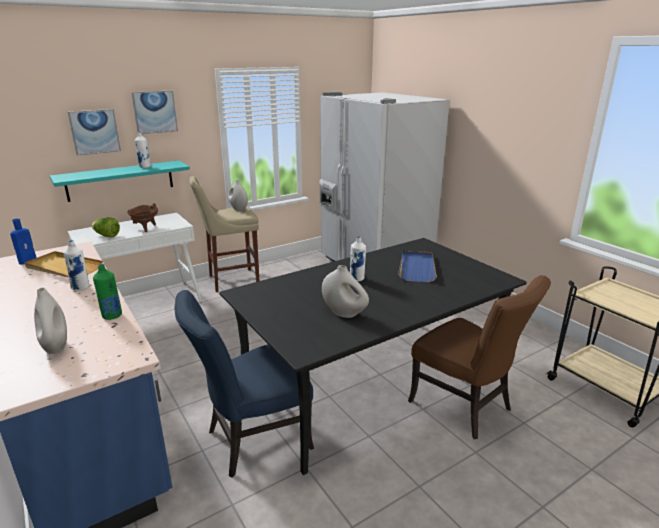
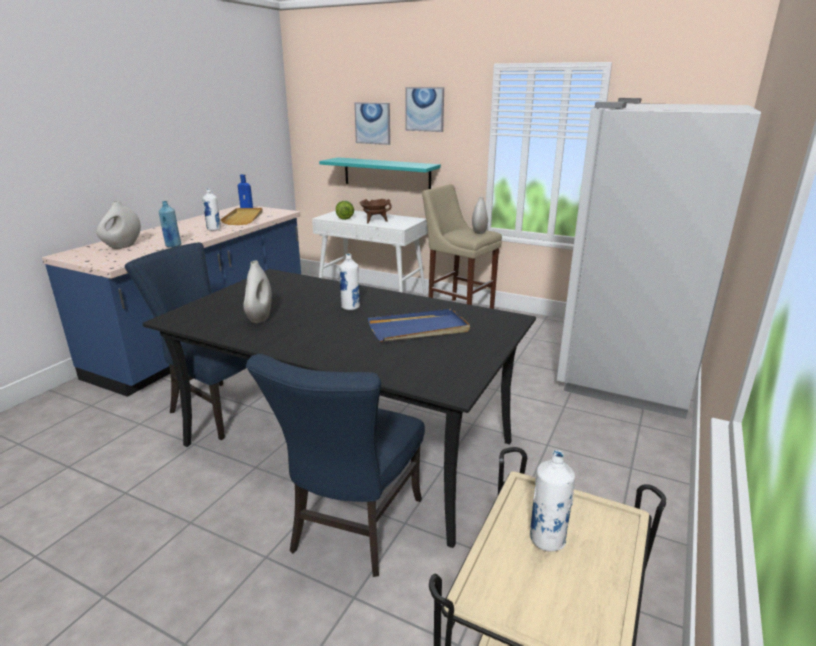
camera: 60 degrees right, 0 degrees up
green bottle [93,264,122,320] -> blue bottle [159,201,181,247]
white bottle [135,132,151,168] -> white bottle moved to [530,450,575,552]
brown chair [408,275,551,439] -> blue chair [246,354,425,577]

